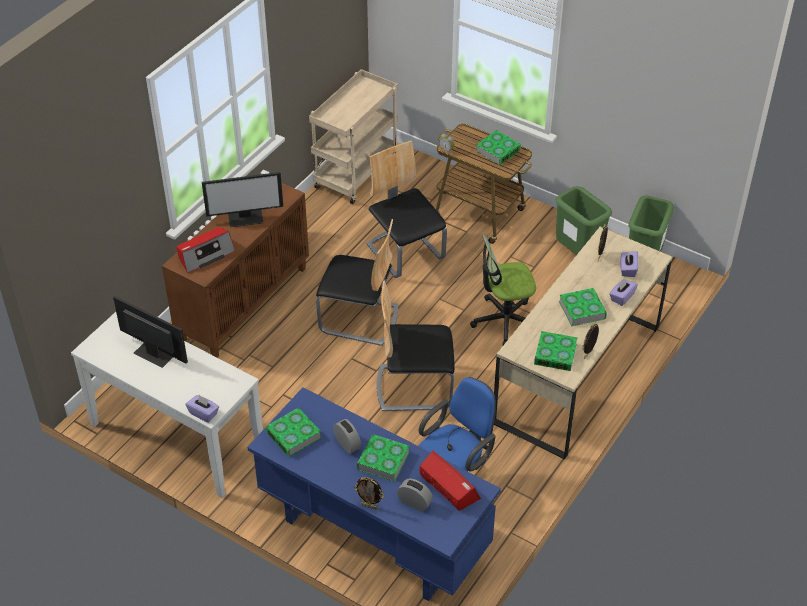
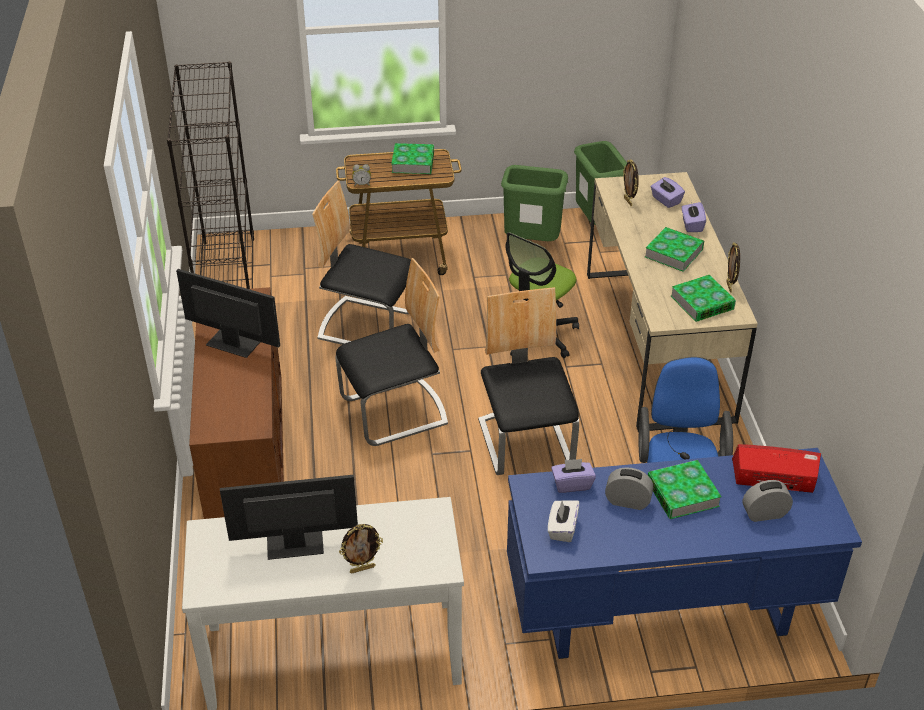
camera: 40 degrees left, 5 degrees down
radio [177,227,236,273] -> none
purple tissue box [186,395,219,423] -> purple tissue box moved to [551,459,596,493]
monitor [202,172,283,227] -> monitor turned 105 degrees counterclockwise [176,269,280,358]
book [266,408,321,457] -> white tissue box [548,500,579,542]
beige cart [309,69,398,204] -> black bookcase [167,61,254,289]
picture frame [354,477,384,510] -> picture frame moved to [339,524,383,573]
chair [376,280,454,411] -> chair turned 120 degrees clockwise [478,287,579,475]

